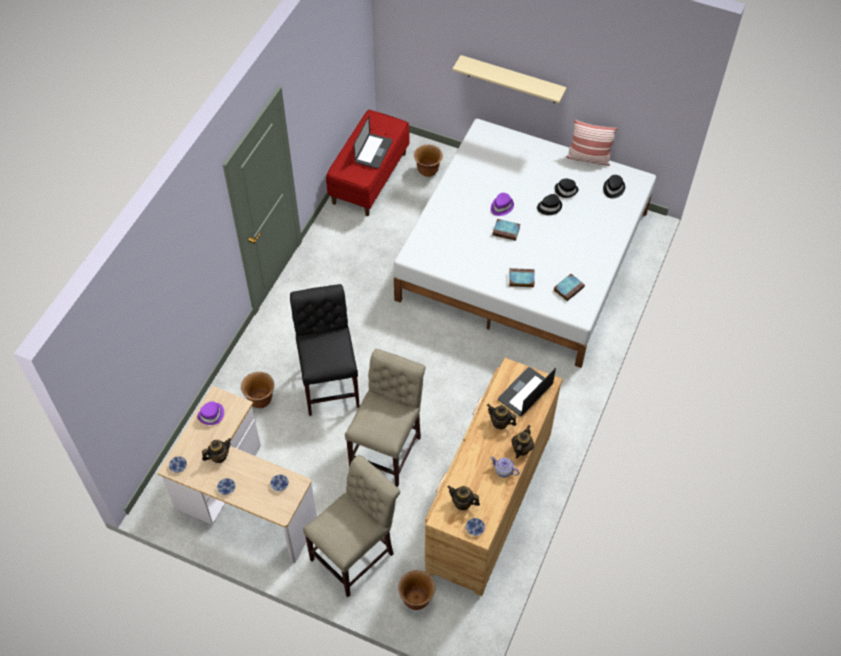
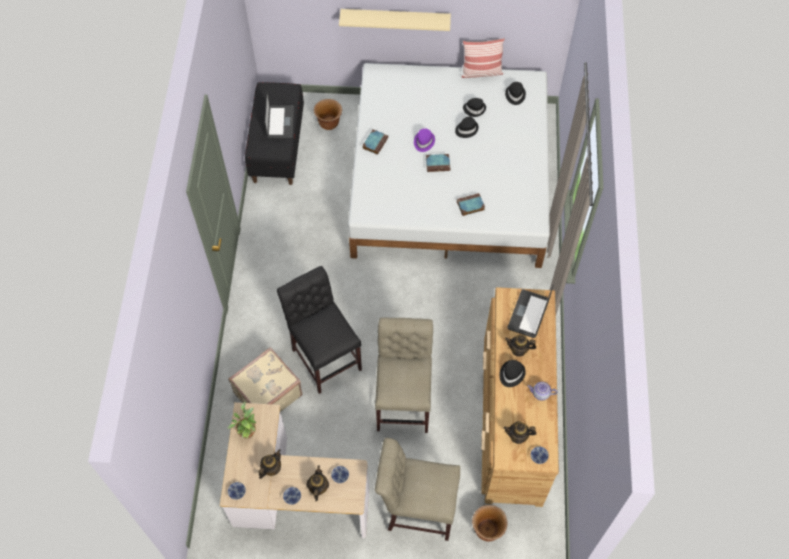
camera: 20 degrees left, 5 degrees up
purple hat [197,401,224,425] -> potted plant [228,402,256,439]
brown planter [241,372,274,408] -> beige suitcase [229,347,302,412]
beige chair [303,455,400,597] -> beige chair turned 105 degrees counterclockwise [375,438,460,541]
red bench [326,110,410,216] -> black bench [245,82,304,185]
teapot [511,425,534,458] -> teapot moved to [306,465,329,502]
book [554,274,585,301] -> book moved to [362,129,388,155]
none -> black hat [499,360,526,387]

